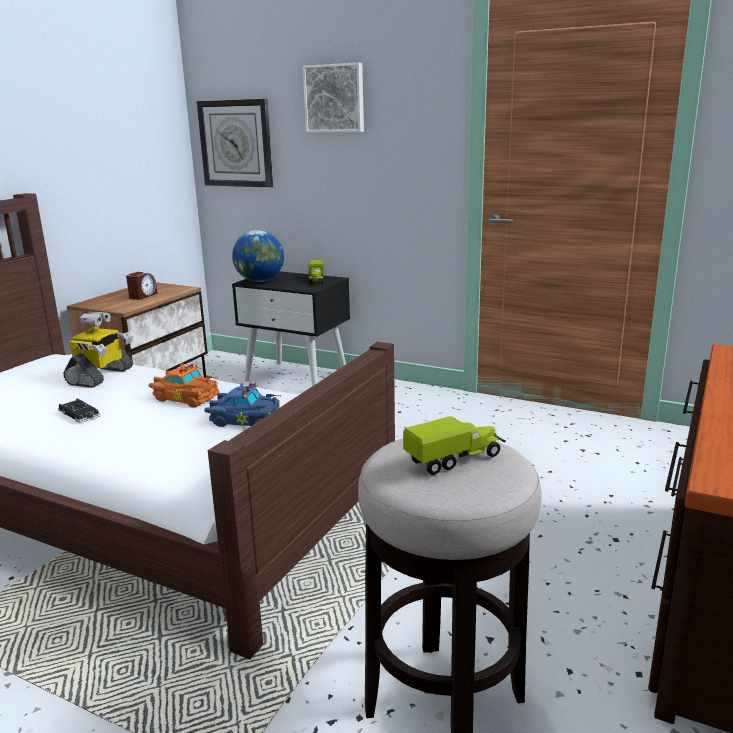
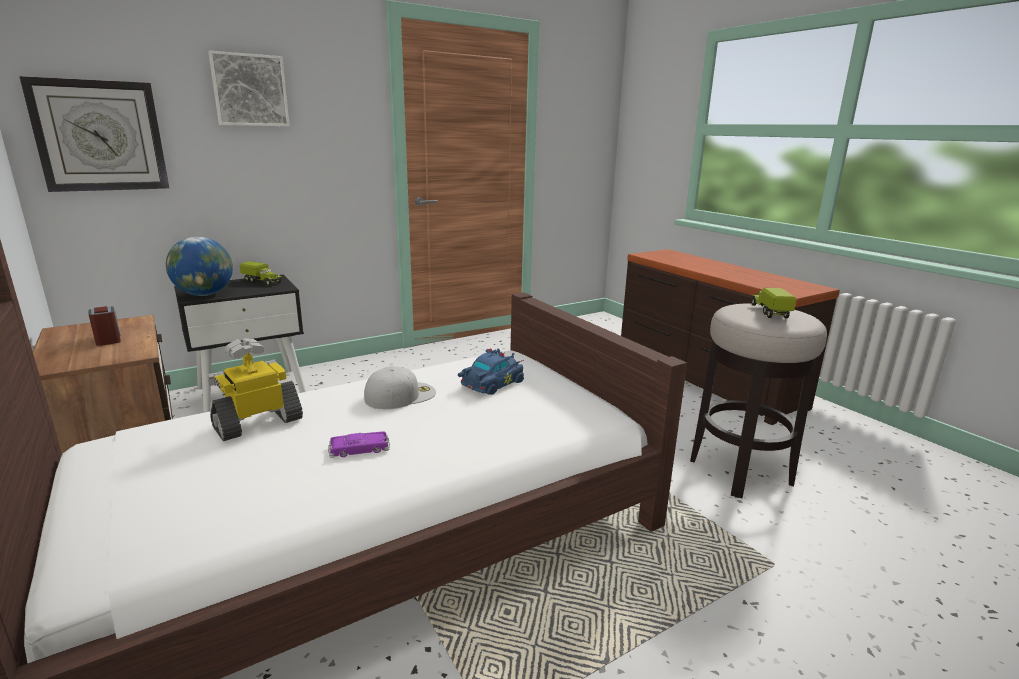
camera: 60 degrees left, 0 degrees up
black toy car [58,399,101,423] -> purple toy car [328,431,390,458]
toy robot [63,311,133,388] -> toy robot turned 90 degrees counterclockwise [208,338,303,441]
orange toy car [148,363,219,408] -> white cap [364,366,436,409]

